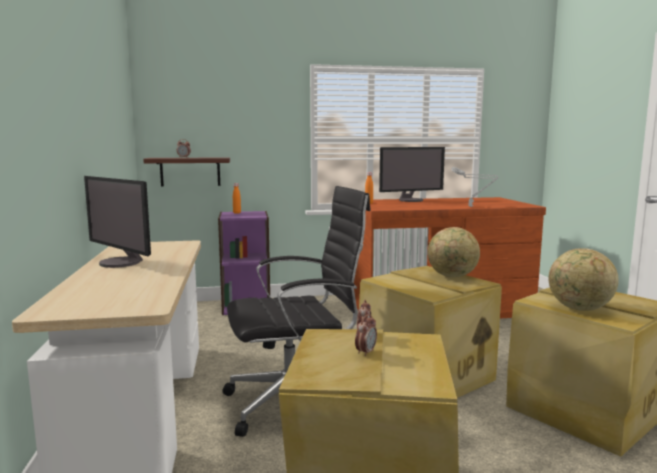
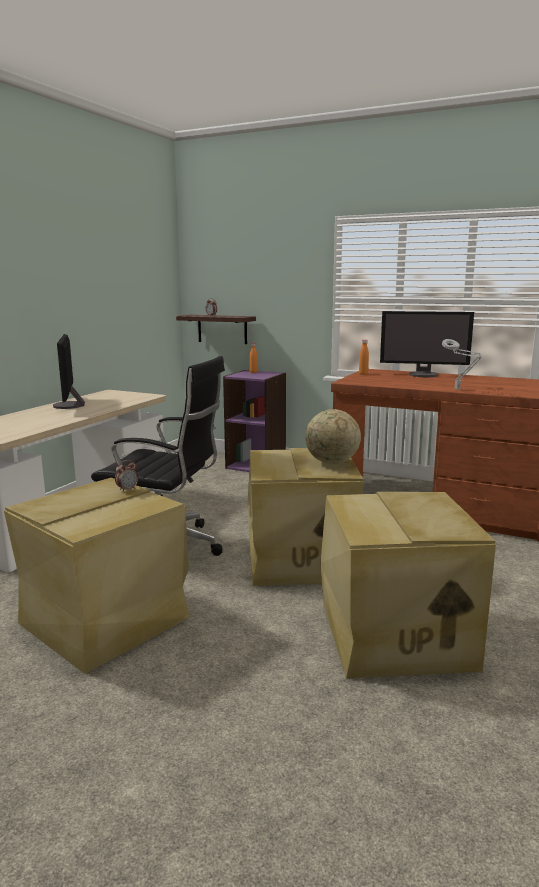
camera: 35 degrees right, 5 degrees up
alarm clock [355,314,377,356] -> none
globe [549,248,618,311] -> none

